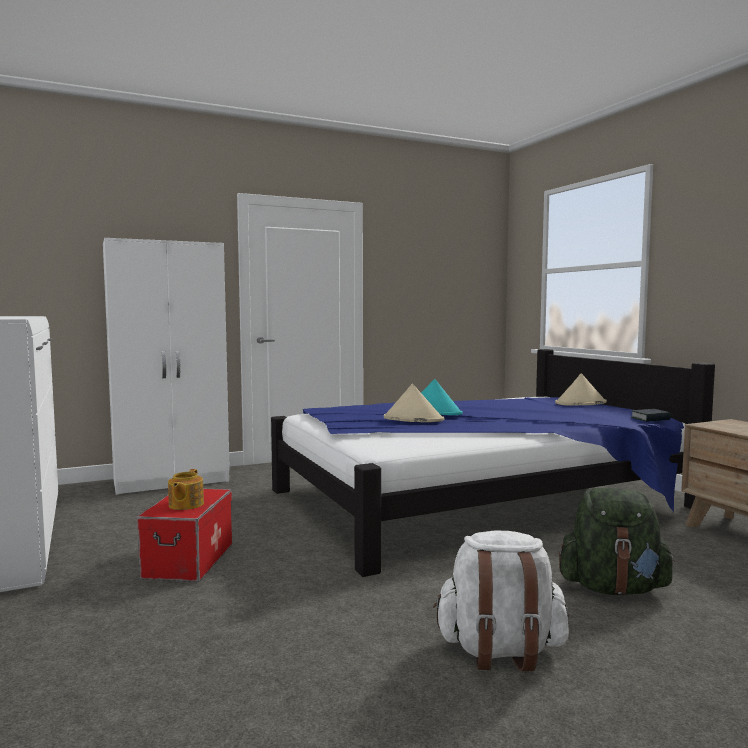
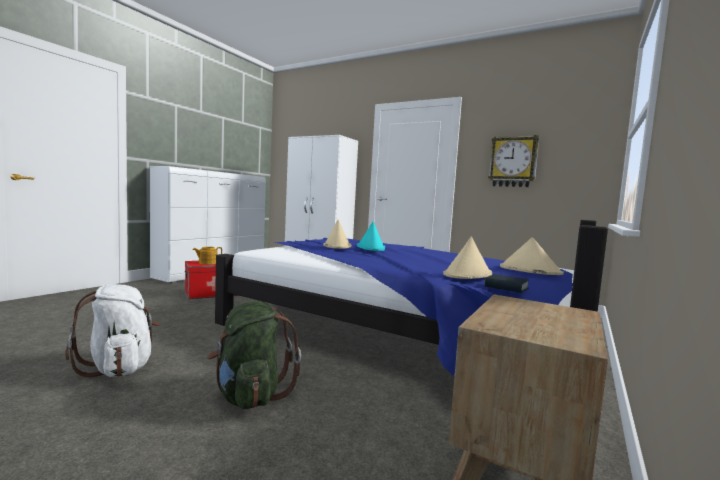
camera: 55 degrees right, 0 degrees up
none -> beige hat [443,237,492,279]
none -> wall clock [488,135,539,187]

